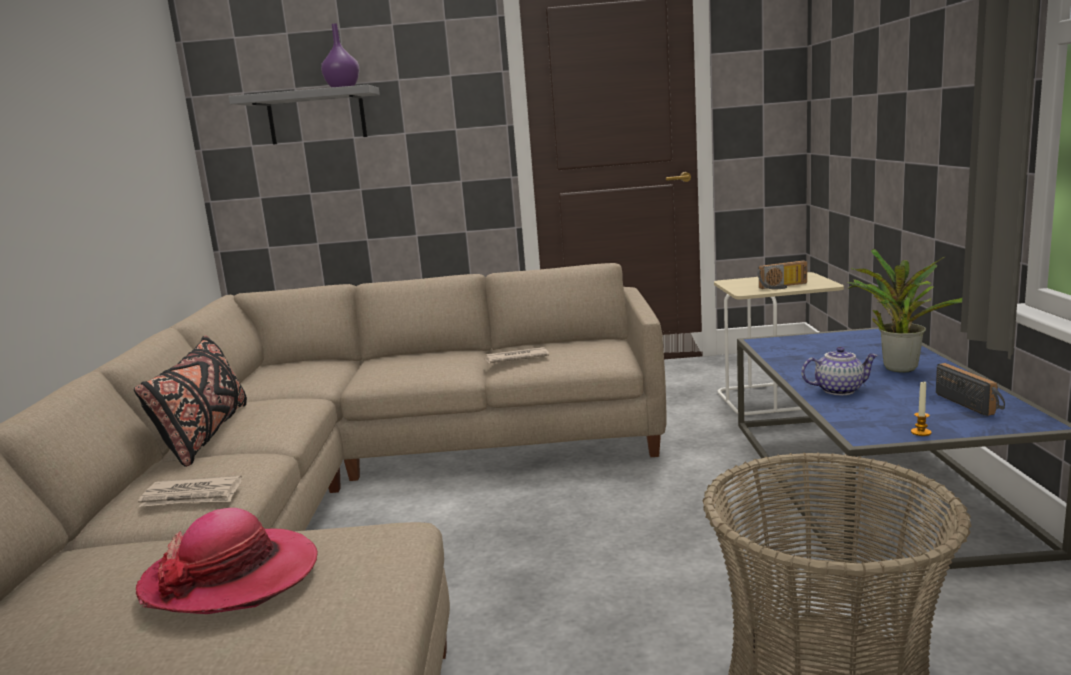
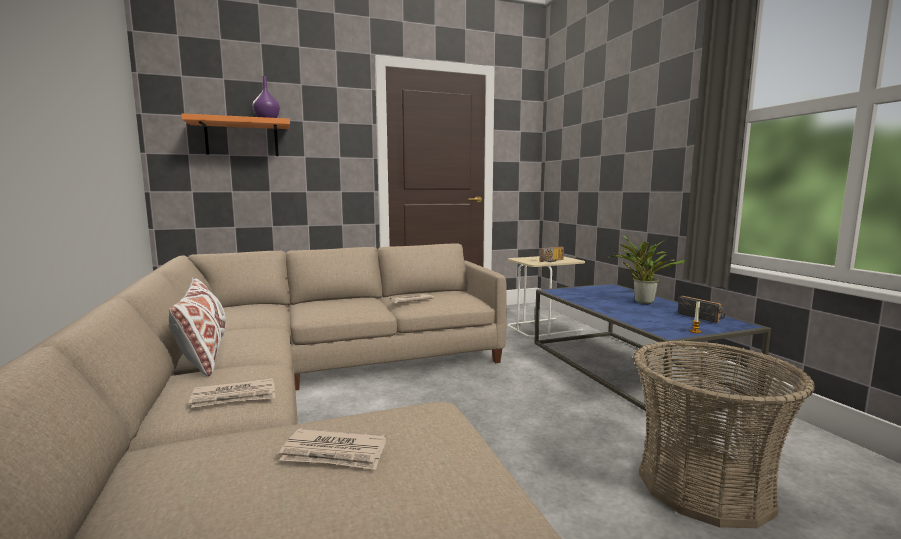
camera: 20 degrees left, 5 degrees down
black pillow [134,335,247,467] -> white pillow [169,277,226,376]
hat [136,508,318,614] -> newspaper [279,428,386,470]
grey shelf [228,85,380,145] -> orange shelf [181,113,290,156]
teapot [801,347,878,395] -> none

